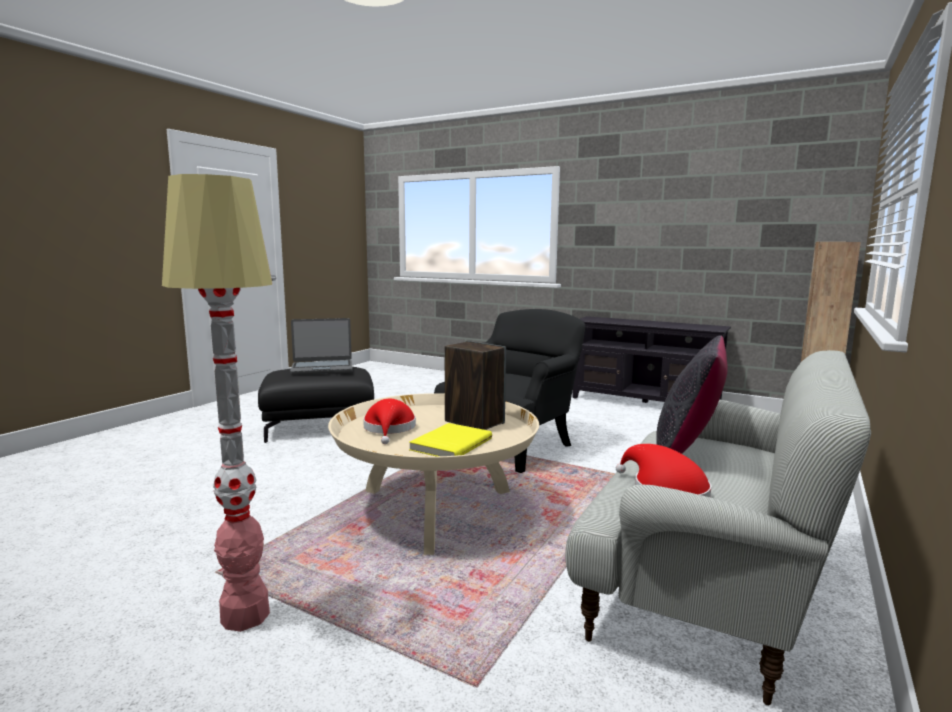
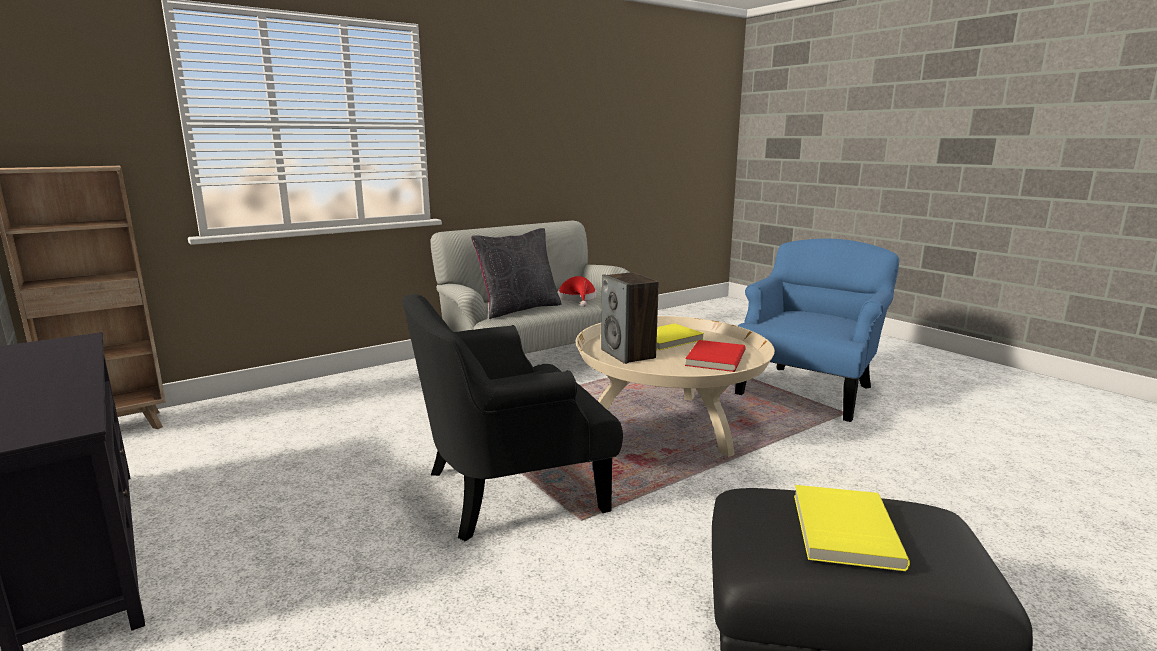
camera: 155 degrees left, 5 degrees up
floor lamp [162,174,272,632] -> blue armchair [735,238,899,422]
laptop [290,318,353,375] -> yellow book [794,485,910,571]
red hat [363,399,416,444] -> red book [685,340,745,372]

